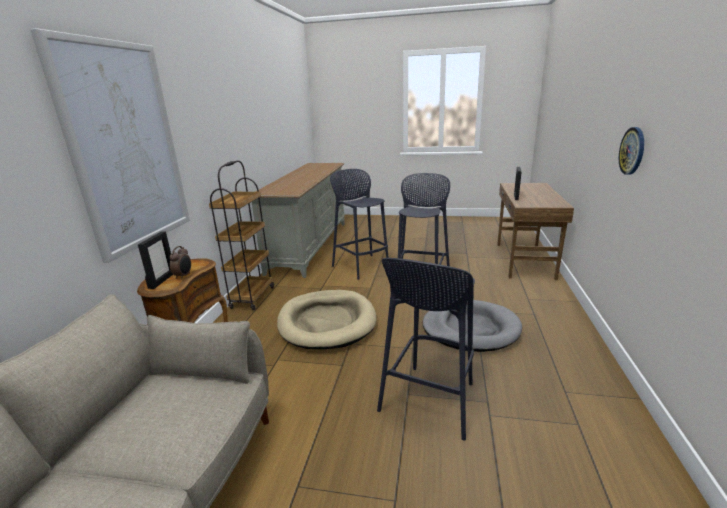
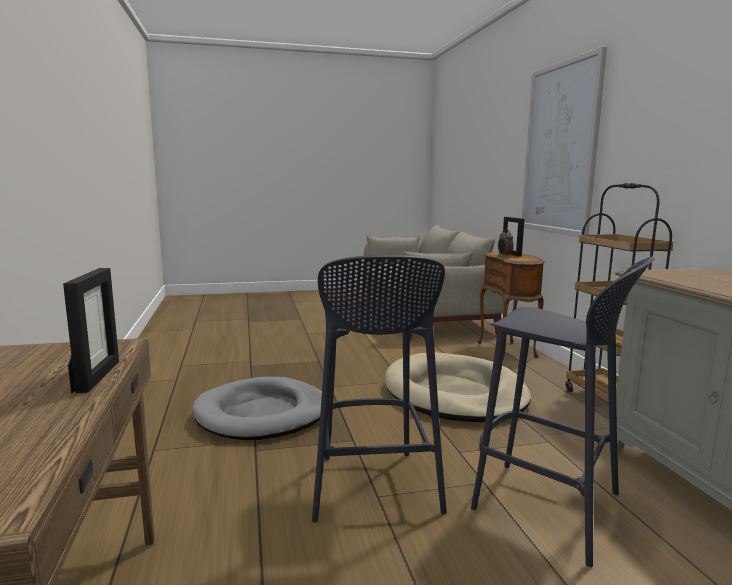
camera: 155 degrees right, 10 degrees down
grey stool [377,258,475,441] -> none
wall clock [619,127,644,174] -> none

